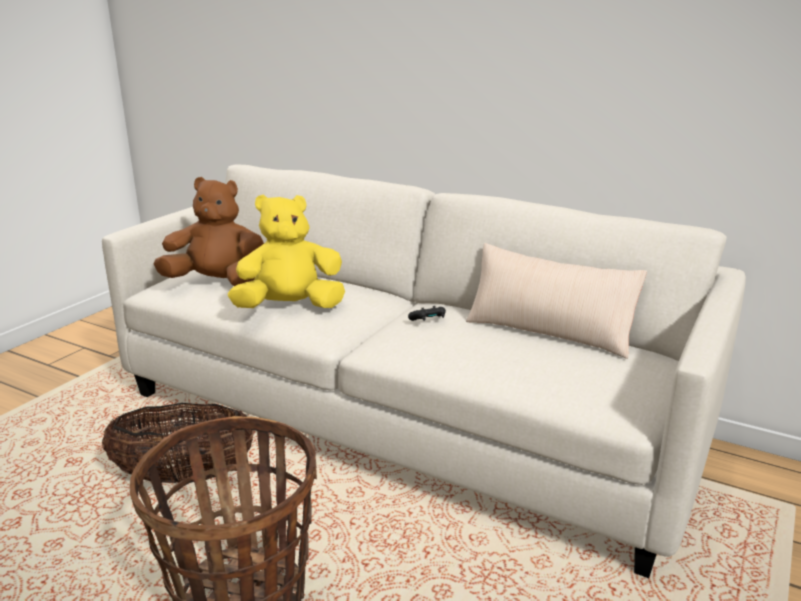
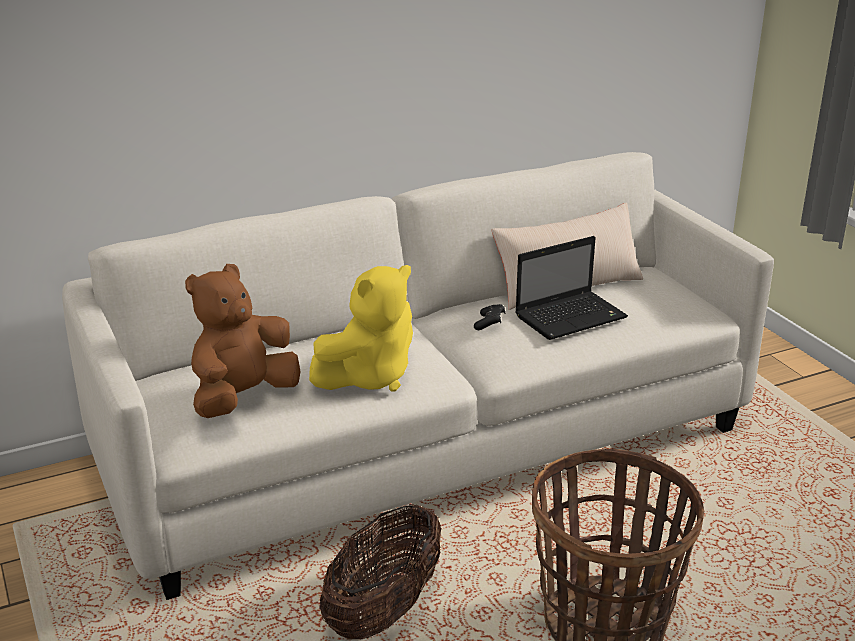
camera: 55 degrees left, 5 degrees up
yellow plush toy [228,195,345,308] -> yellow plush toy turned 150 degrees counterclockwise [309,265,413,392]
none -> laptop [515,236,628,340]

